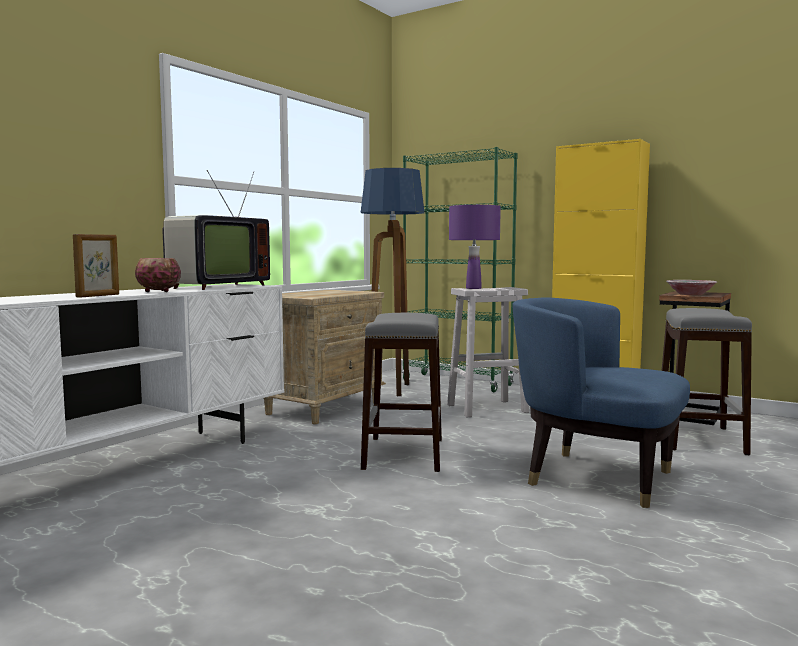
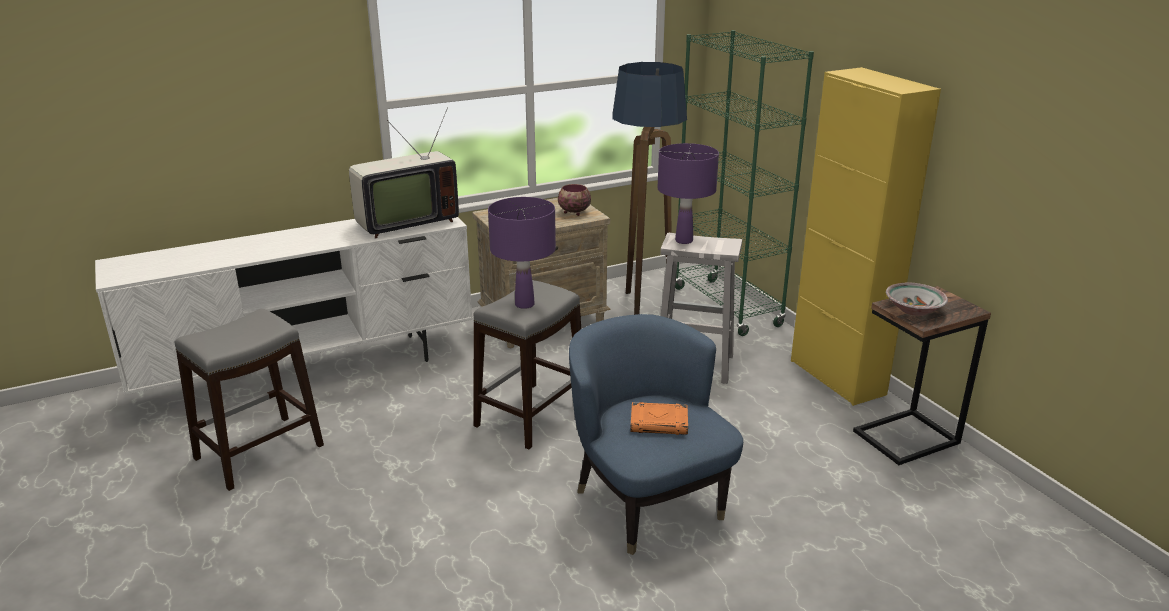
camera: 30 degrees right, 20 degrees up
picture frame [73,234,119,298] -> none
bowl [135,258,181,292] -> bowl moved to [558,184,591,216]
grey stool [662,308,752,455] -> grey stool moved to [174,309,324,491]
none -> purple table lamp [488,197,556,309]
none -> orange book [630,402,688,435]

